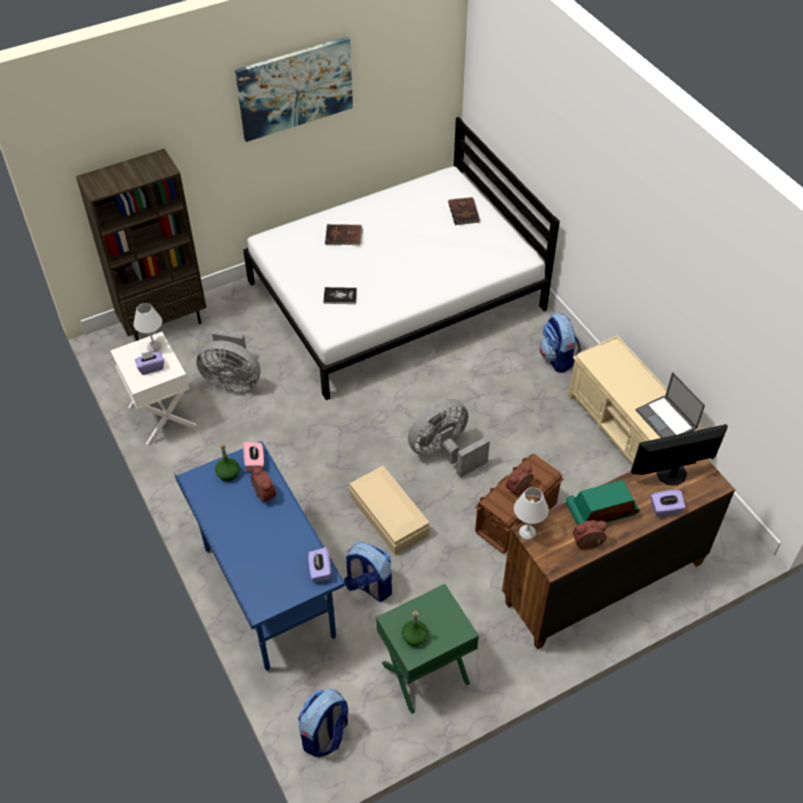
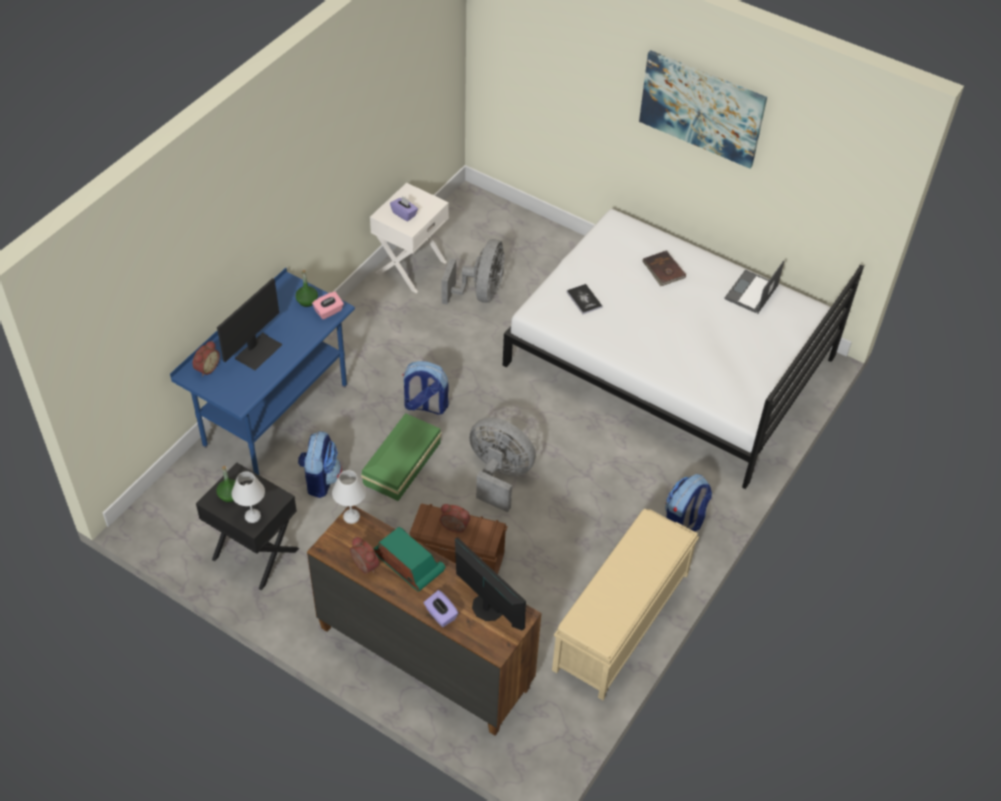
camera: 60 degrees right, 0 degrees up
brown bookcase [76,149,206,341] -> none
white table lamp [133,303,162,352] -> white table lamp moved to [232,471,265,523]
grey fan [196,329,260,392] -> grey fan turned 150 degrees counterclockwise [441,239,504,305]
alarm clock [251,466,276,502] -> alarm clock moved to [192,341,220,377]
backpack [298,689,348,758] -> backpack moved to [402,361,448,415]
purple tissue box [308,547,331,582] -> none
beige storage box [348,466,431,555] -> green storage box [361,413,442,501]
green nightstand [376,584,479,714] -> black nightstand [196,463,299,590]
brown book [448,197,480,225] -> none
laptop [636,372,705,438] -> laptop moved to [724,260,784,314]
none -> monitor [217,278,283,370]

